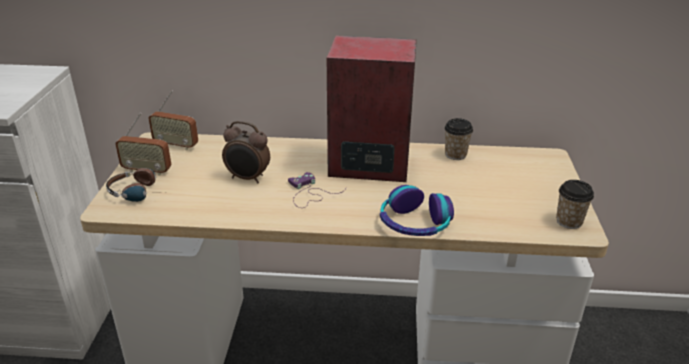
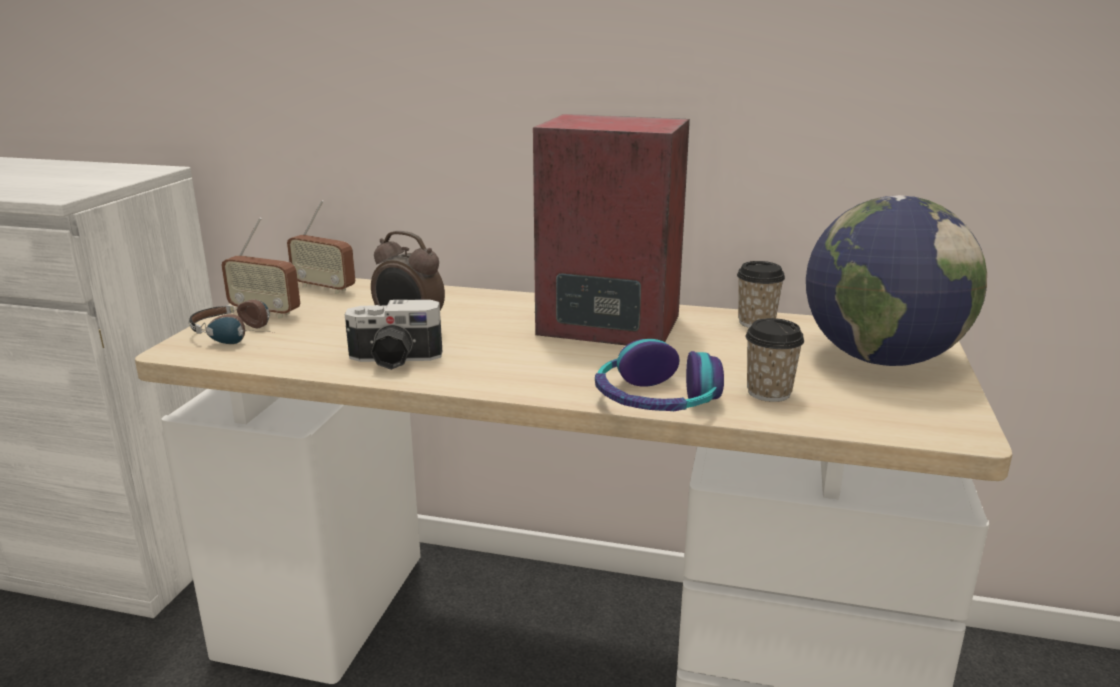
camera: 10 degrees right, 10 degrees down
purple game controller [288,172,347,208] -> none
cup [556,180,594,229] -> cup moved to [745,318,804,402]
none -> camera [345,299,442,370]
none -> globe [806,195,987,366]

